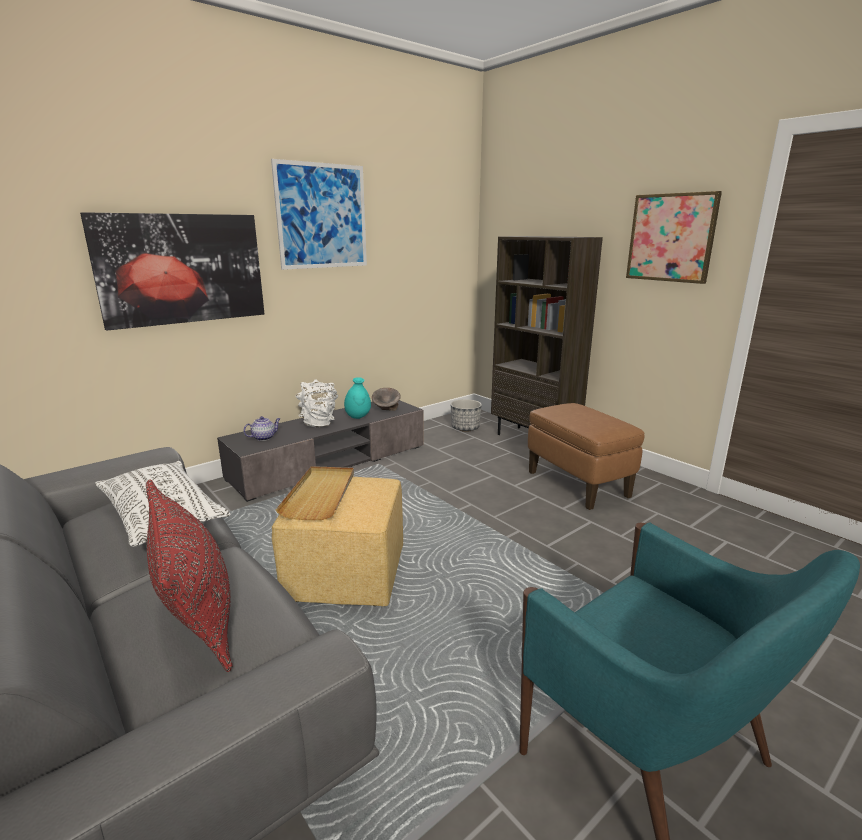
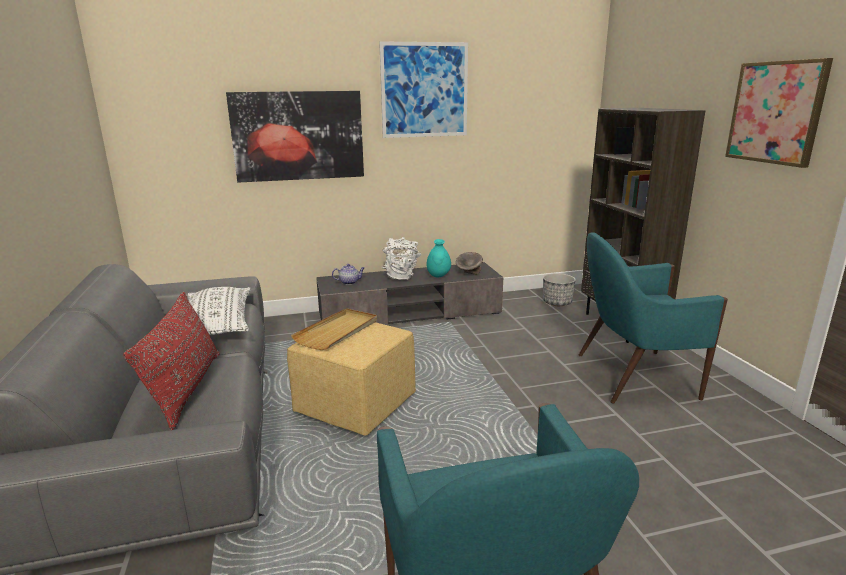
camera: 25 degrees right, 0 degrees up
brown ottoman [528,403,645,510] -> turquoise armchair [579,232,728,404]

